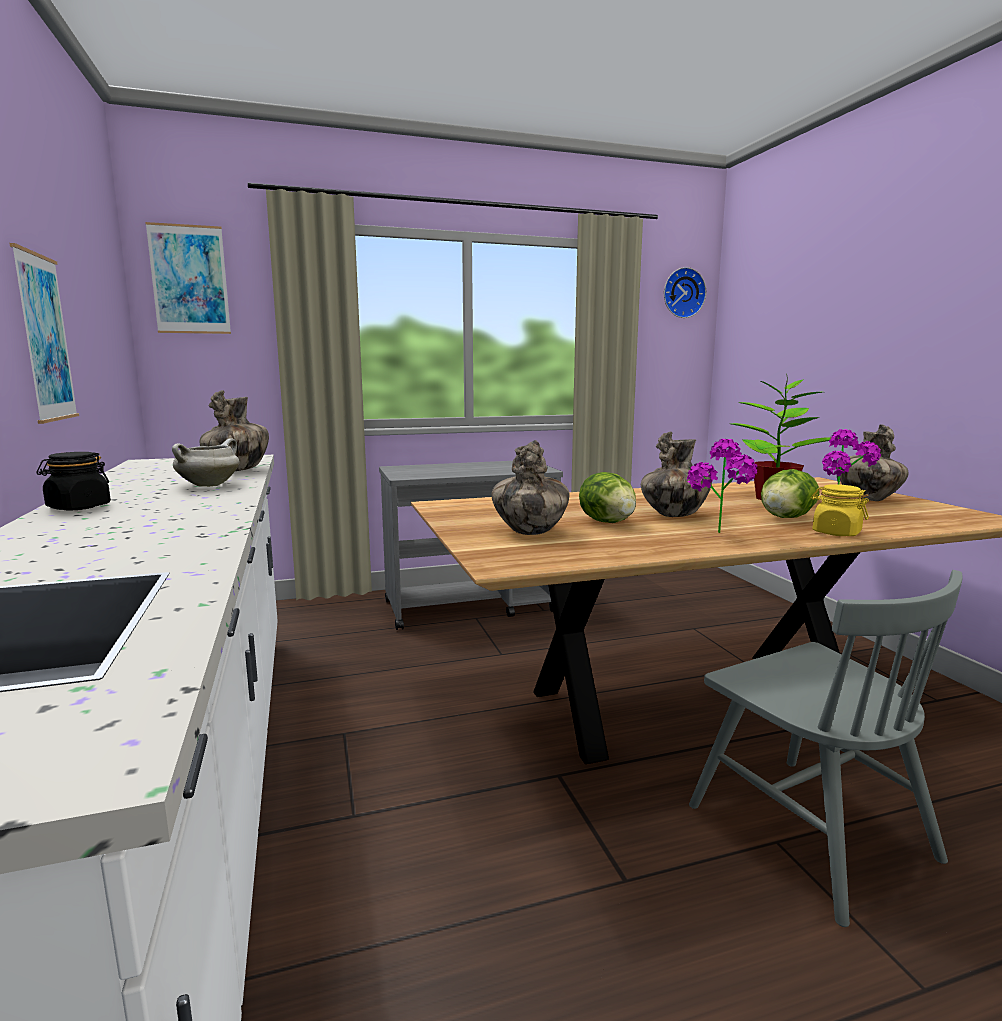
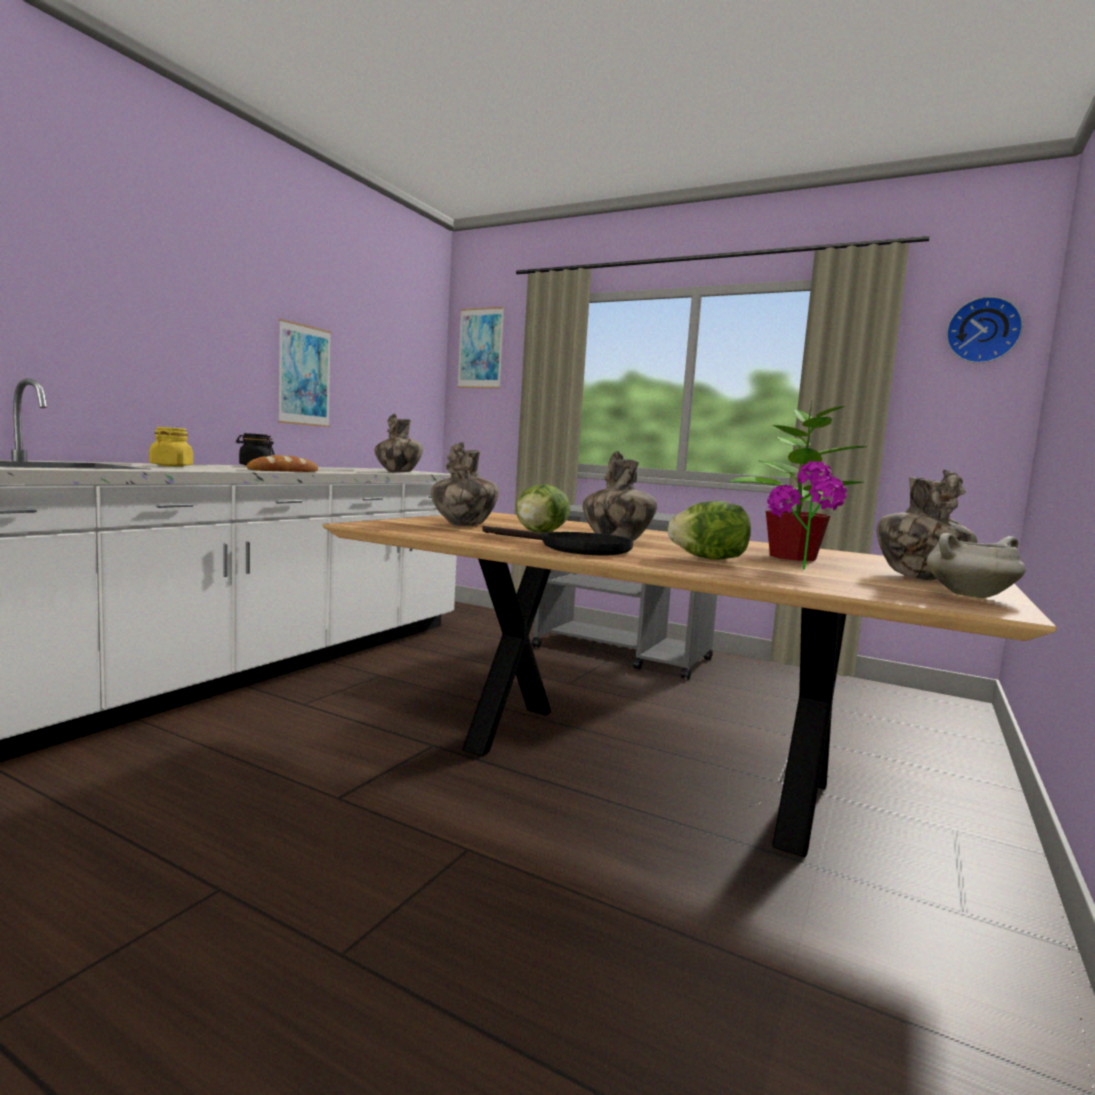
camera: 45 degrees right, 5 degrees down
white cooking pot [172,438,240,487] -> white cooking pot moved to [926,533,1026,599]
potted plant [687,439,757,533] -> black frying pan [482,526,633,556]
grey chair [689,570,963,927] -> none
yellow jar [811,484,869,536] -> yellow jar moved to [149,427,193,467]
none -> bread [247,455,318,472]

